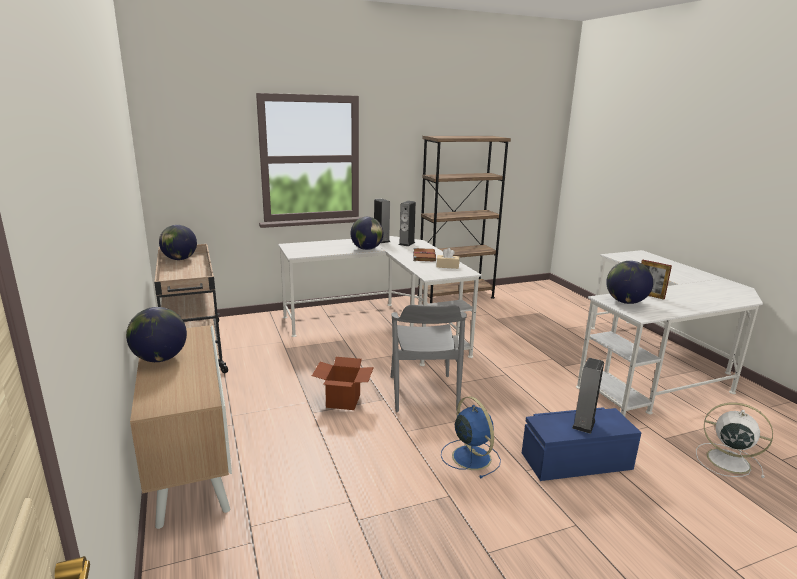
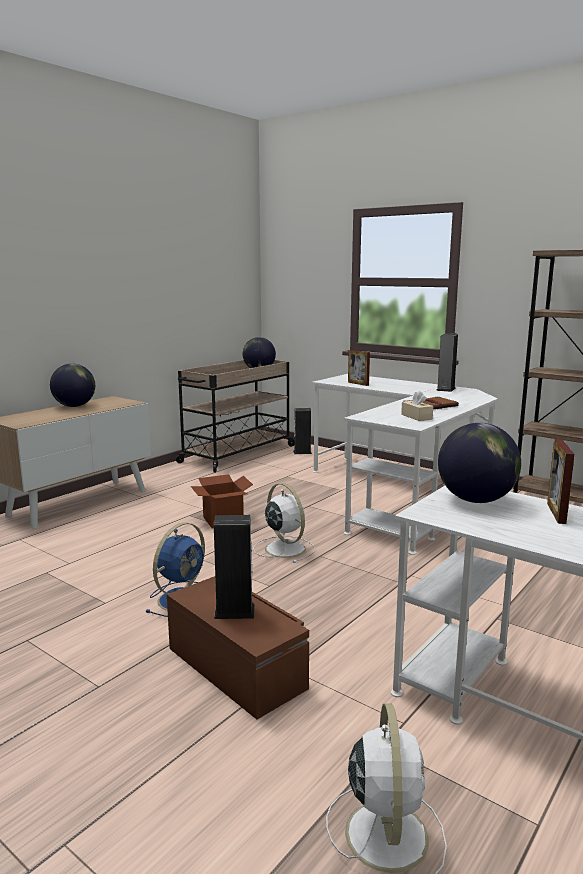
camera: 60 degrees right, 5 degrees down
globe [351,217,383,250] -> none
grey chair [391,304,467,412] -> white fan [253,483,315,563]
speaker [399,201,416,246] -> speaker moved to [293,408,312,454]
blue storage box [522,407,641,481] -> brown storage box [167,576,309,719]
none -> picture frame [348,350,370,386]

